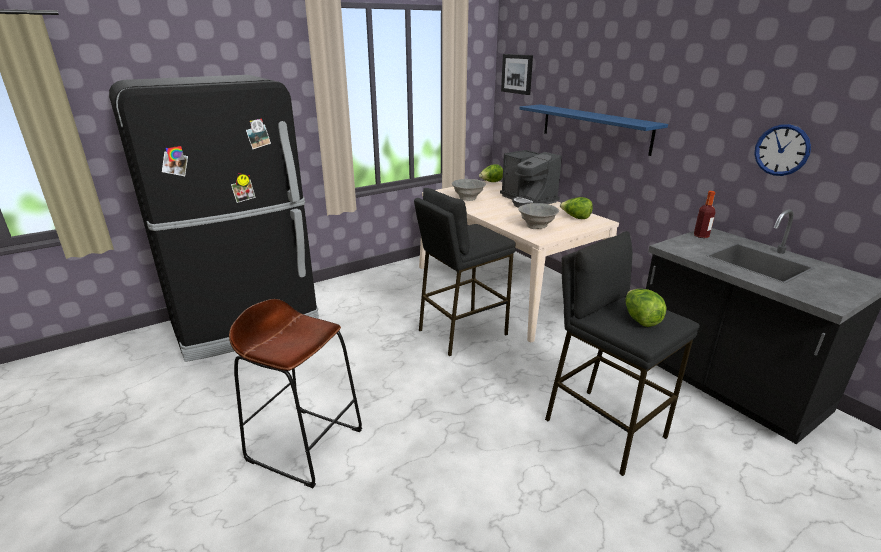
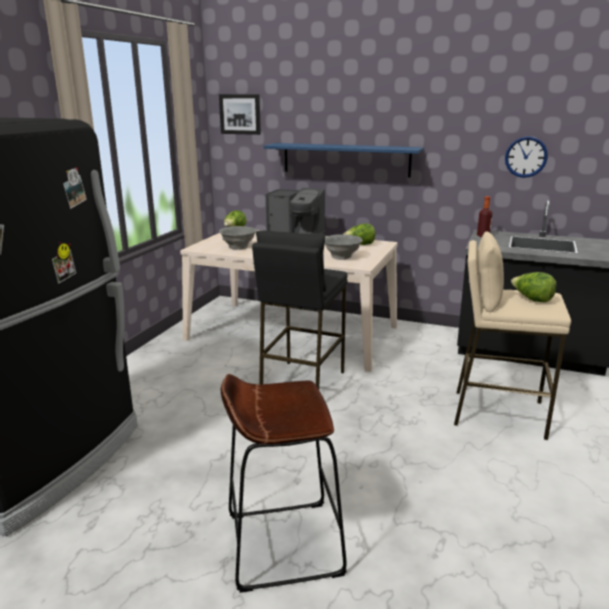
camera: 35 degrees left, 5 degrees down
black stool [545,231,700,476] -> beige stool [454,231,571,440]

